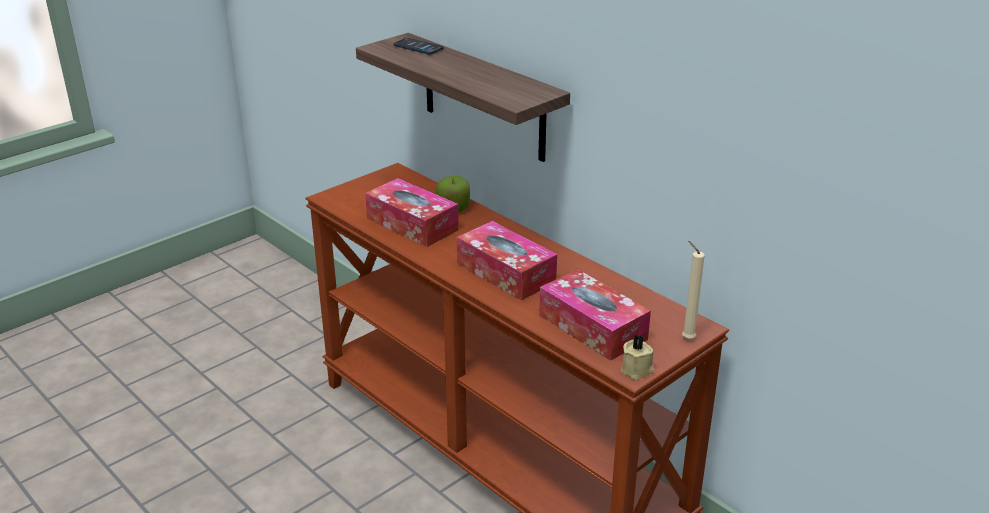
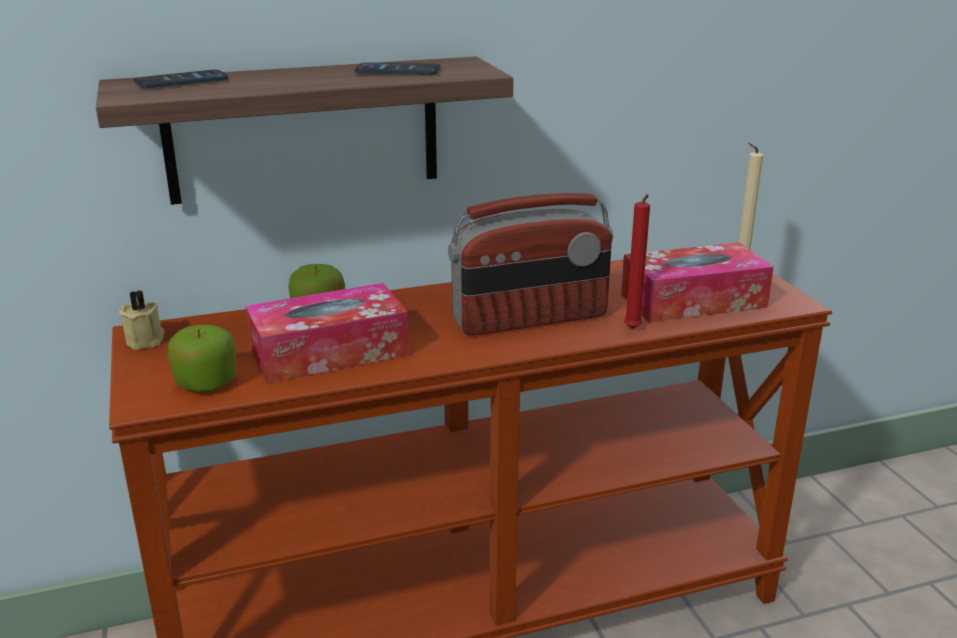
camera: 65 degrees left, 5 degrees down
tissue box [457,221,557,300] -> radio [448,193,613,336]
beige candle [621,335,654,380] -> beige candle moved to [119,290,165,350]
none -> apple [167,325,236,393]
none -> phone [355,63,440,75]
none -> red candle [624,194,650,329]

